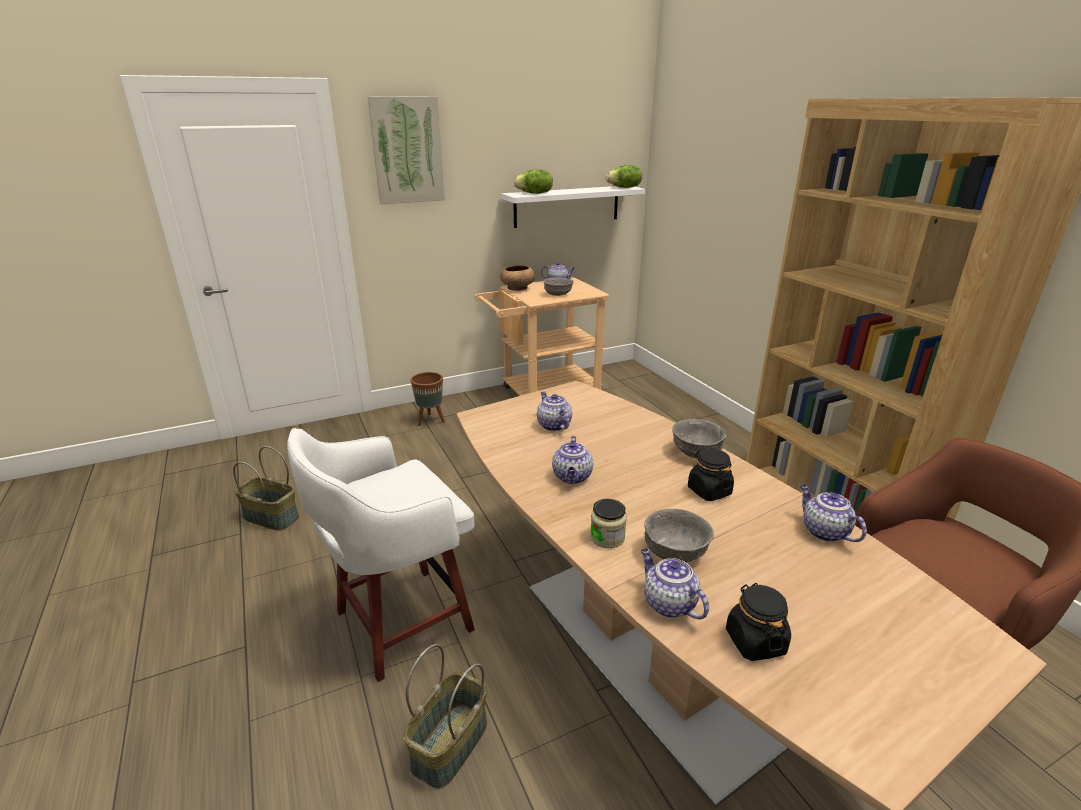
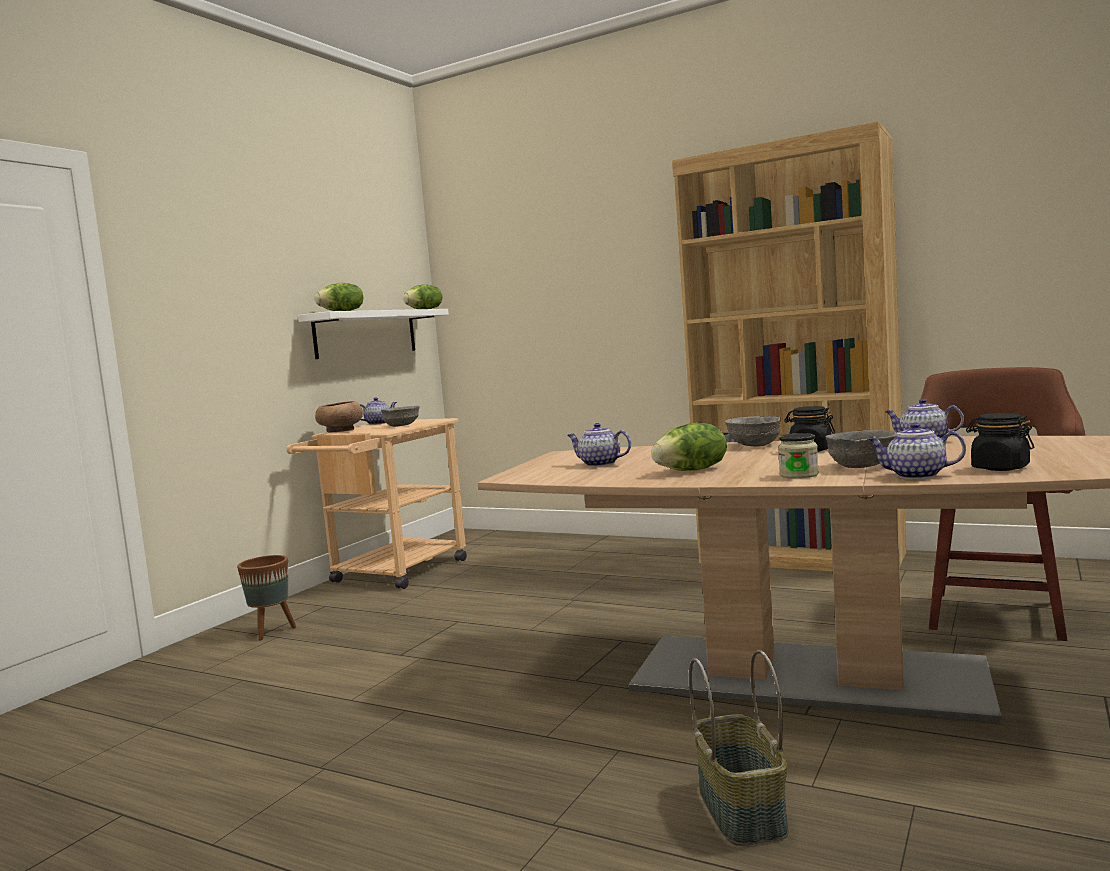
camera: 35 degrees left, 20 degrees down
basket [233,446,299,530] -> none
white stool [287,428,475,682] -> none
picture [367,96,445,204] -> none
teapot [552,436,593,484] -> lettuce [651,422,727,471]

